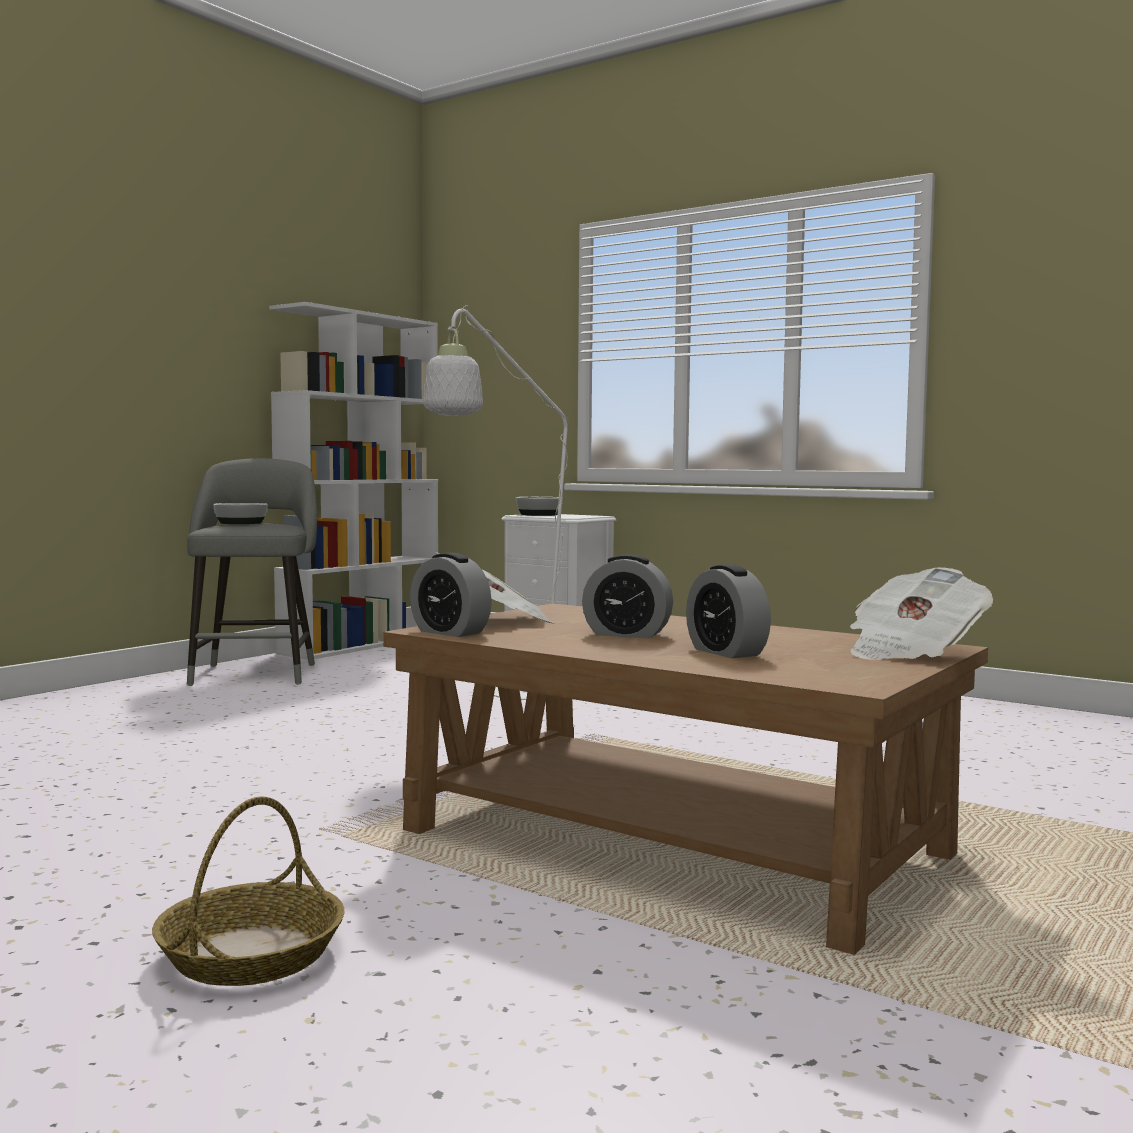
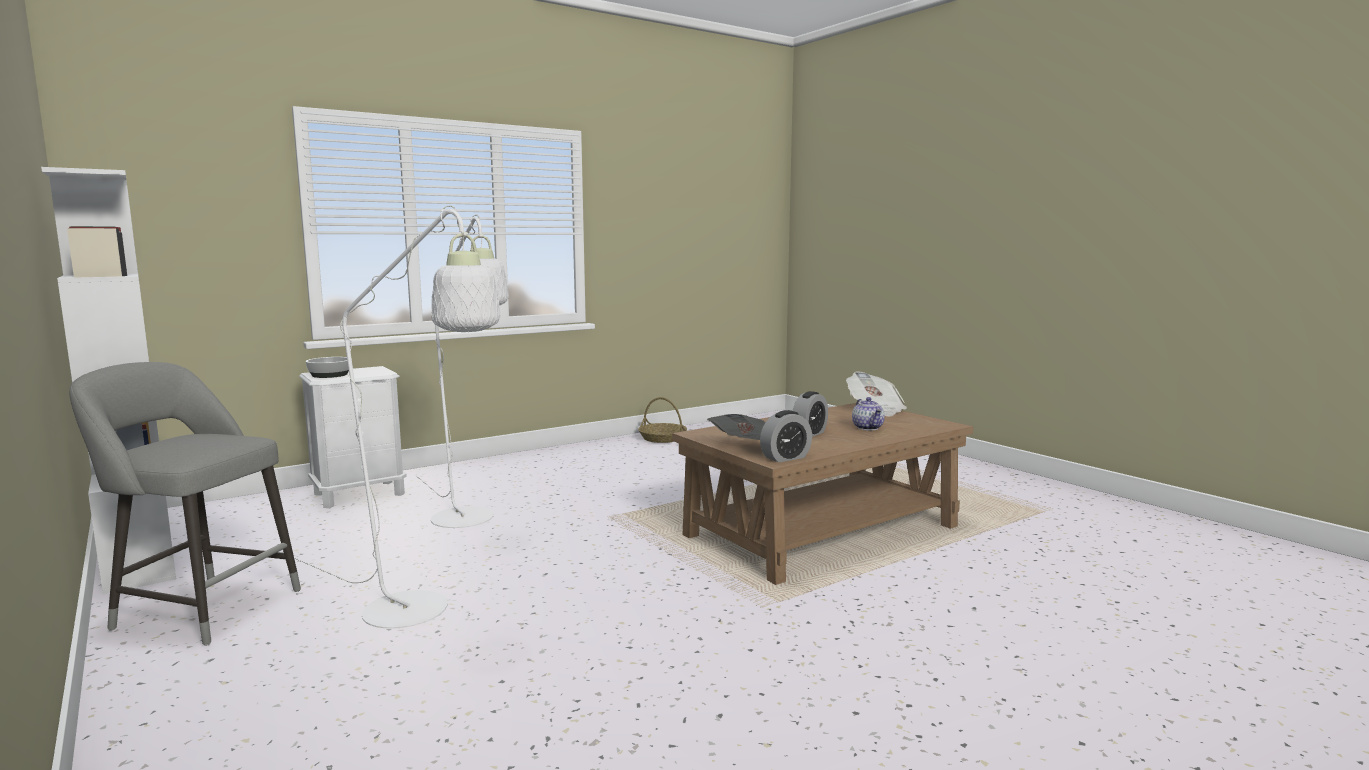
camera: 70 degrees left, 5 degrees up
basket [152,797,344,986] -> basket moved to [638,397,687,443]
bowl [213,503,268,524] -> none
alarm clock [686,564,771,658] -> teapot [852,397,885,430]
none -> white floor lamp [294,205,501,629]

